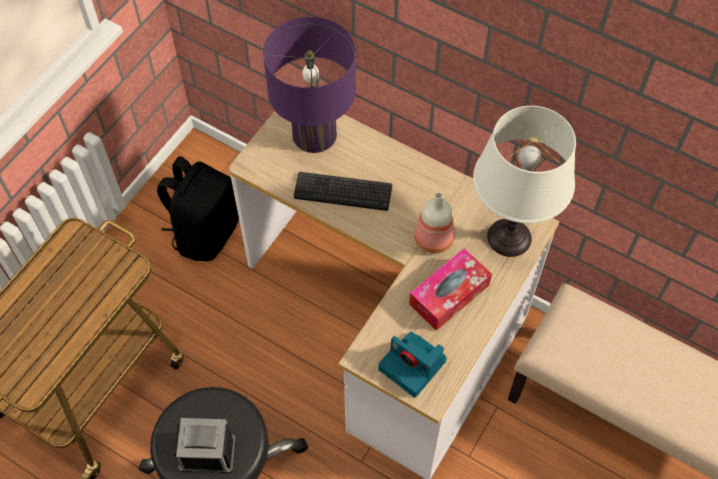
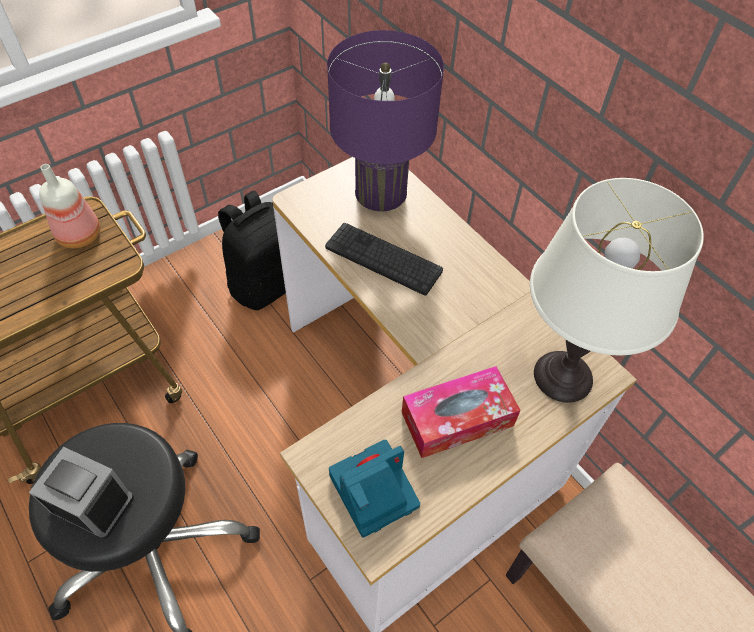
camera: 20 degrees right, 5 degrees down
camera [378,331,447,398] -> camera turned 90 degrees clockwise [329,440,420,538]
bottle [414,192,455,253] -> bottle moved to [39,164,100,248]

